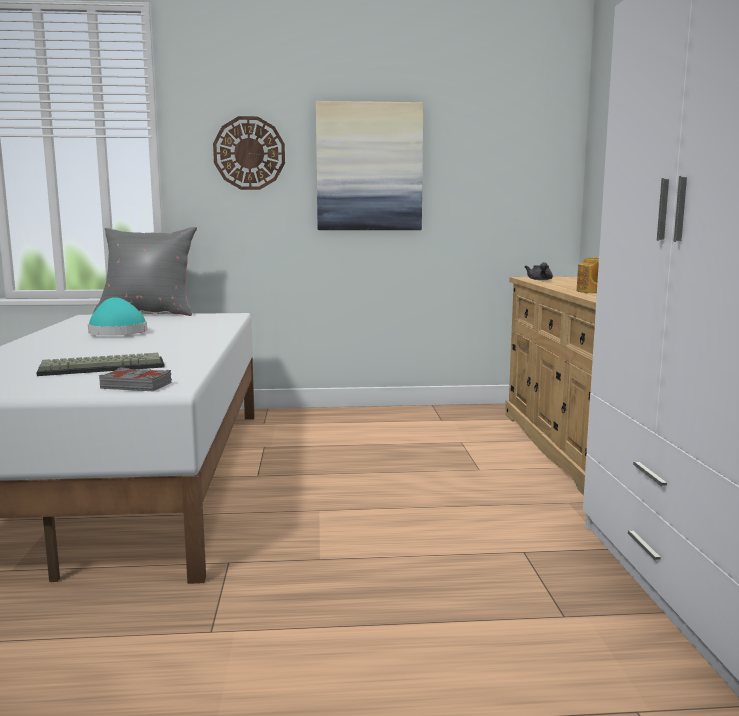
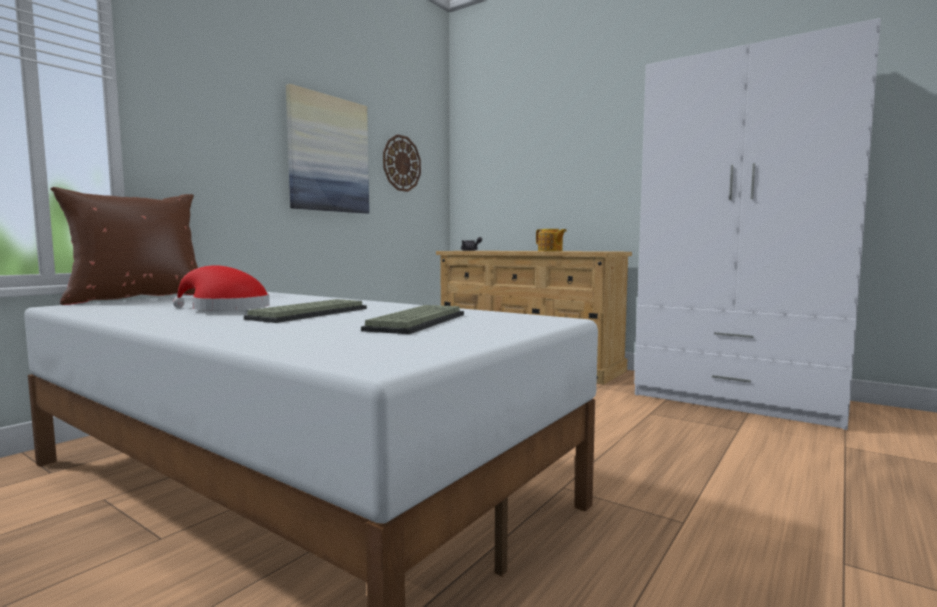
camera: 50 degrees left, 5 degrees down
turquoise hat [88,297,147,336] -> red hat [173,265,270,310]
grey pillow [94,227,197,316] -> brown pillow [50,187,198,305]
grey book [99,367,172,391] -> none
wall clock [213,116,285,190] -> wall clock moved to [383,134,421,192]
none -> keyboard [244,299,367,323]

